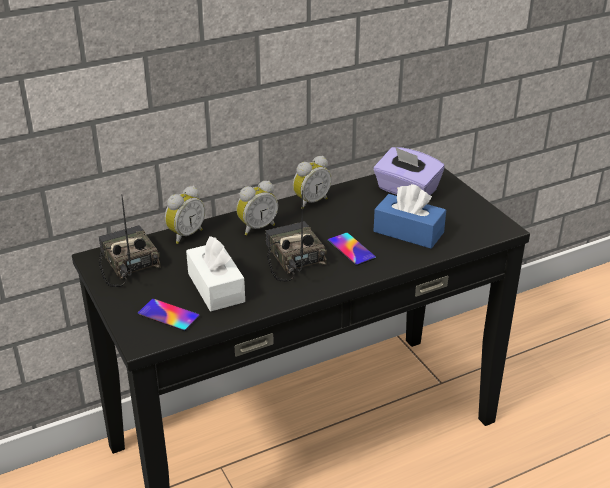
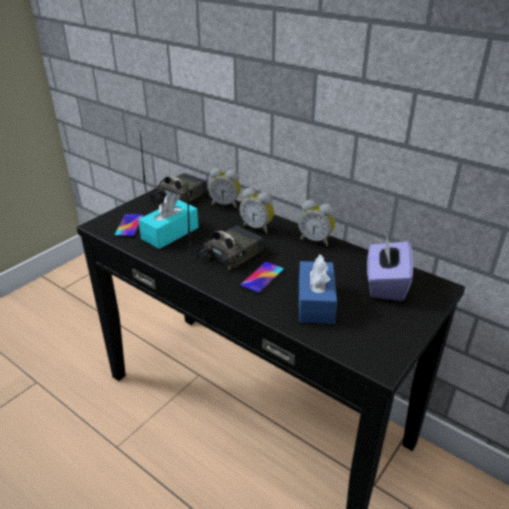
camera: 65 degrees right, 0 degrees up
white tissue box [186,236,245,311] -> turquoise tissue box [138,193,199,249]

